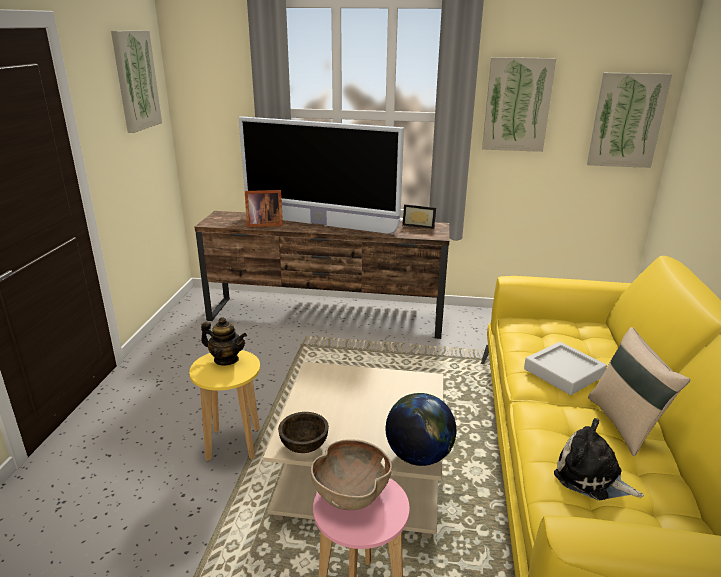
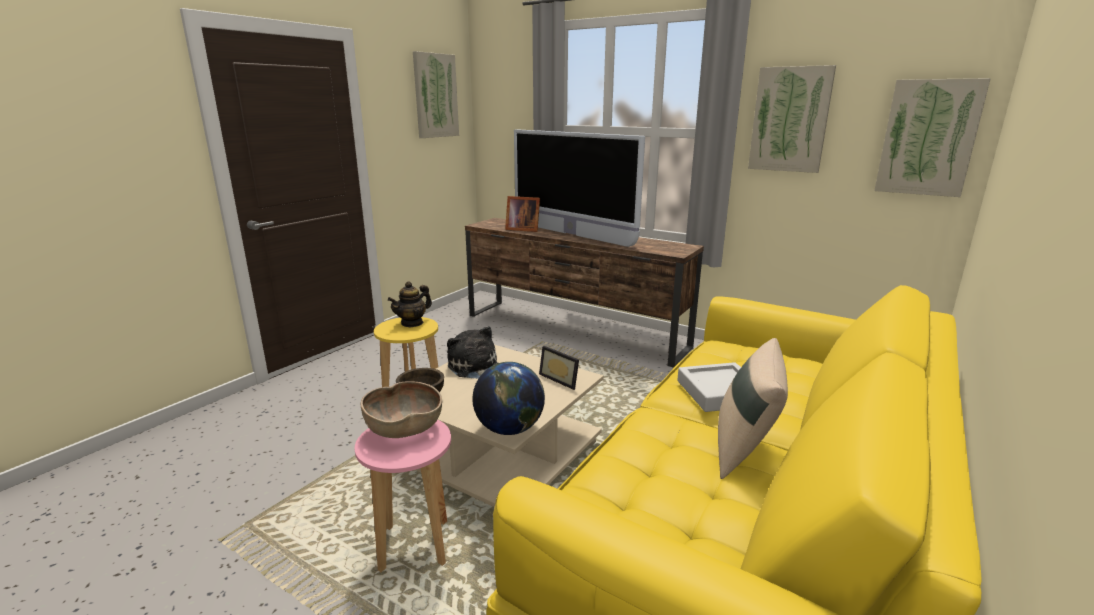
camera: 25 degrees right, 5 degrees down
teapot [201,317,247,365] -> teapot turned 90 degrees clockwise [388,281,432,327]
picture frame [402,204,436,229] -> picture frame moved to [539,346,579,390]
plush toy [554,418,644,500] -> plush toy moved to [447,326,498,379]

